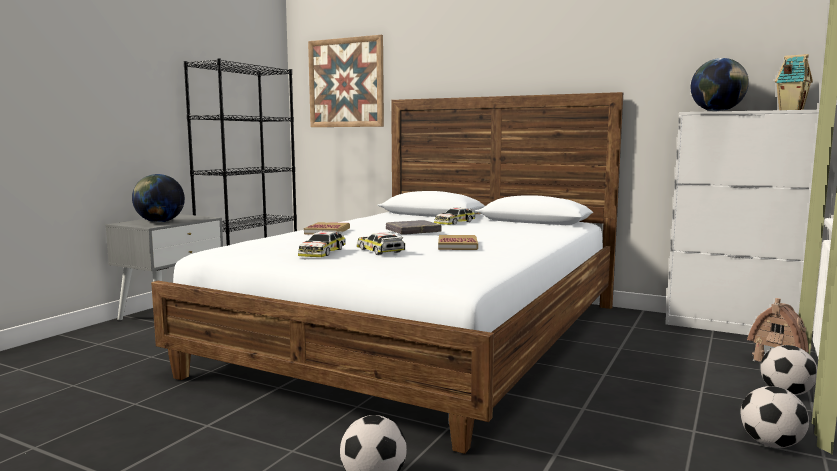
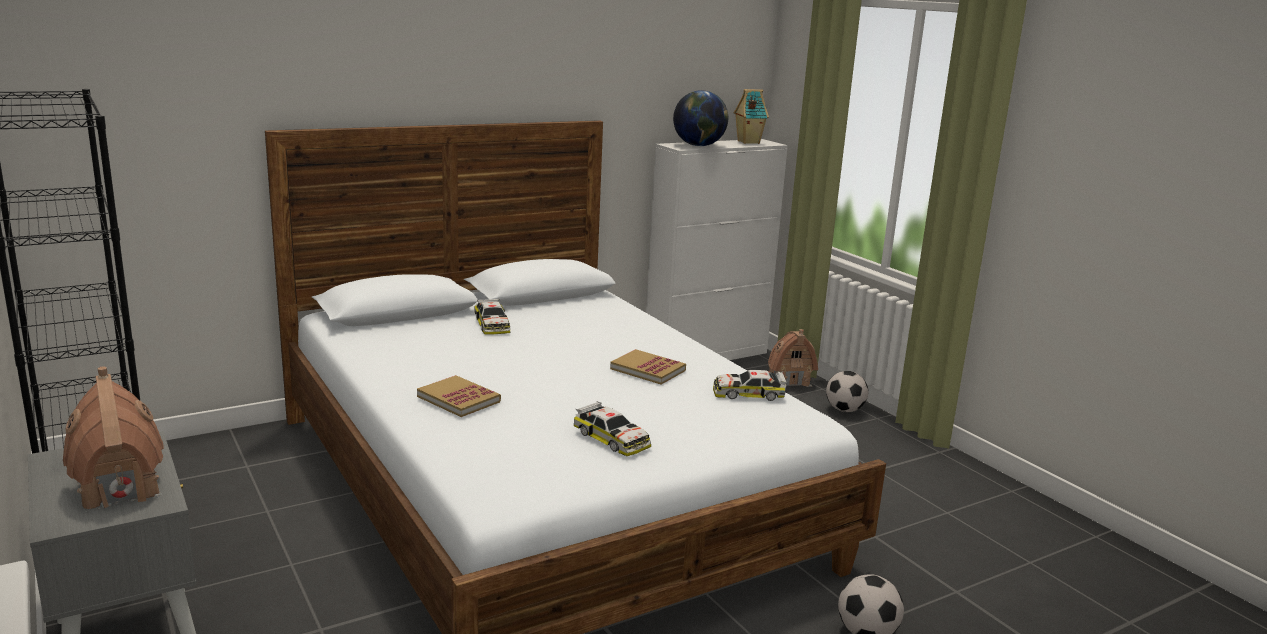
camera: 60 degrees left, 10 degrees up
globe [132,174,185,222] -> toy house [63,366,164,512]
picture [308,35,384,127] -> none
toy car [357,232,405,255] -> toy car moved to [713,370,787,401]
grey book [386,220,442,235] -> none
football [741,386,809,448] -> none

